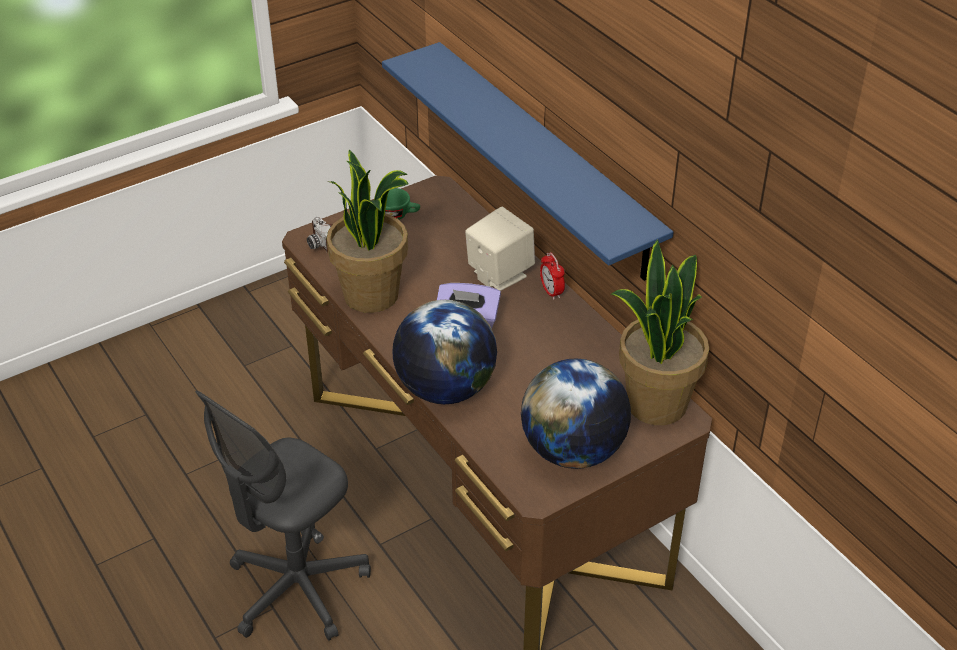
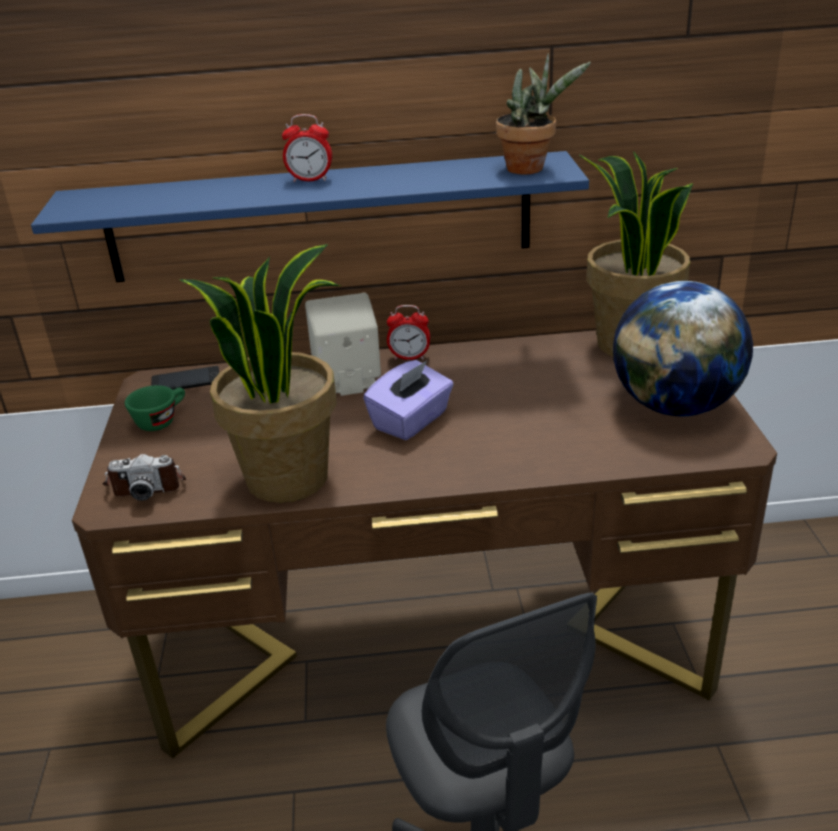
camera: 60 degrees left, 10 degrees down
globe [392,300,497,404] -> none
none -> phone [151,366,219,390]
none -> alarm clock [282,114,332,182]
none -> potted plant [496,53,591,175]

